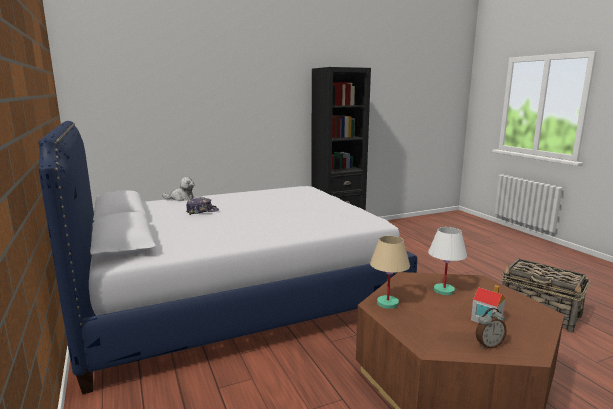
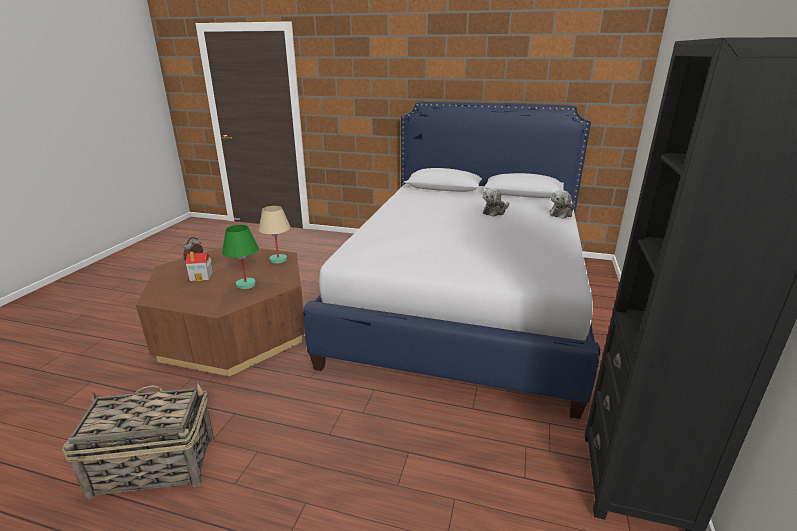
camera: 130 degrees right, 10 degrees up
cap [186,197,219,215] -> plush toy [483,188,509,217]
white table lamp [428,227,467,295] -> green table lamp [222,225,259,289]

